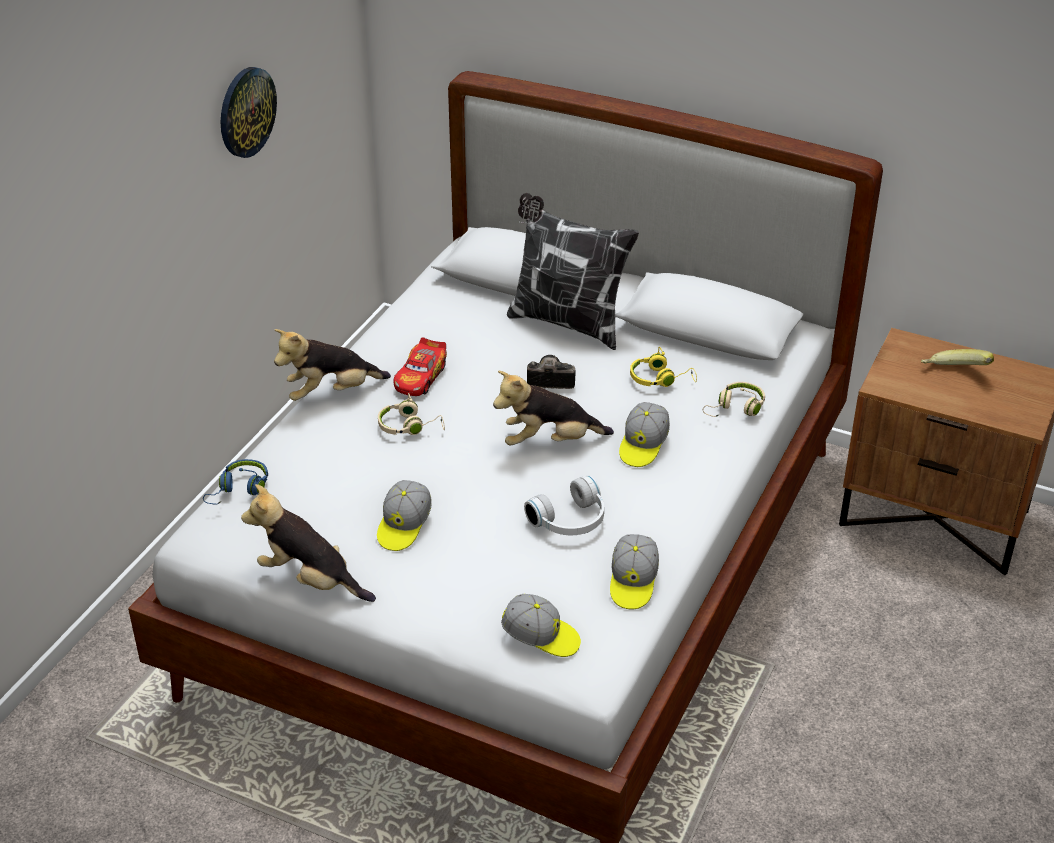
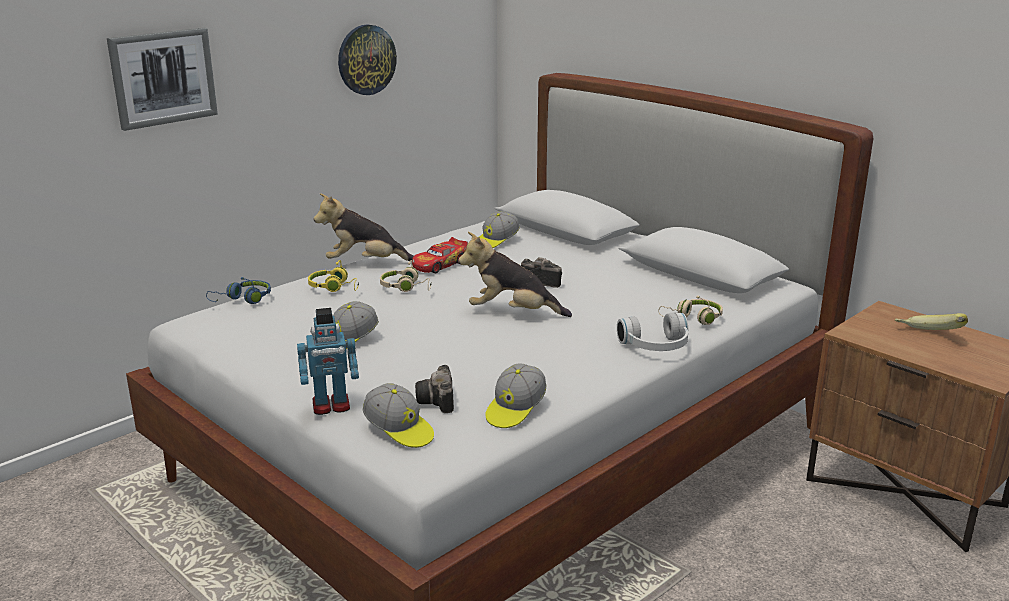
camera: 20 degrees right, 15 degrees down
plush toy [241,484,376,602] -> none
pillow [507,193,639,350] -> none
white headphones [524,475,604,535] -> white headphones moved to [617,313,688,351]
cap [619,402,670,467] -> cap moved to [479,211,520,248]
yellow headphones [630,347,697,387] -> yellow headphones moved to [308,260,359,292]
none -> picture [107,28,218,131]
none -> toy robot [297,308,359,415]
none -> camera [415,365,454,413]

